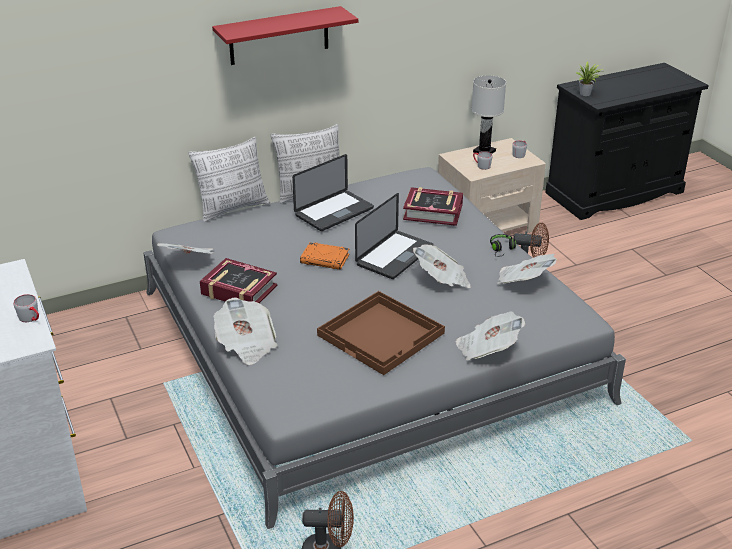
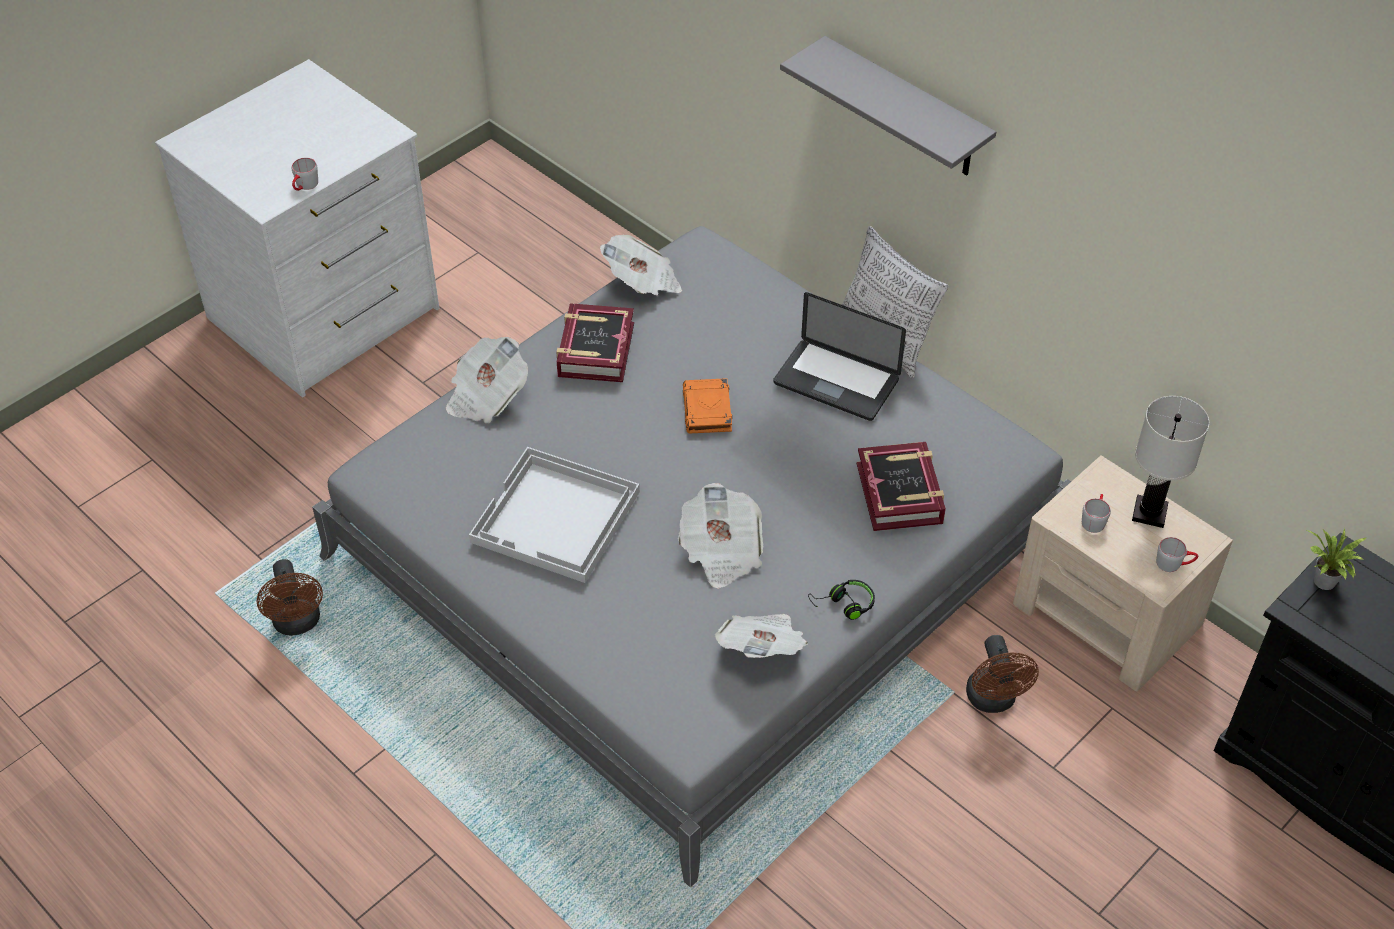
camera: 70 degrees right, 15 degrees up
pillow [188,137,270,222] -> none
red shelf [212,6,358,65] -> grey shelf [780,36,996,175]
brown tray [317,291,445,375] -> white tray [469,447,640,583]
laptop [355,193,434,279] -> none
newspaper [455,312,525,361] -> none

